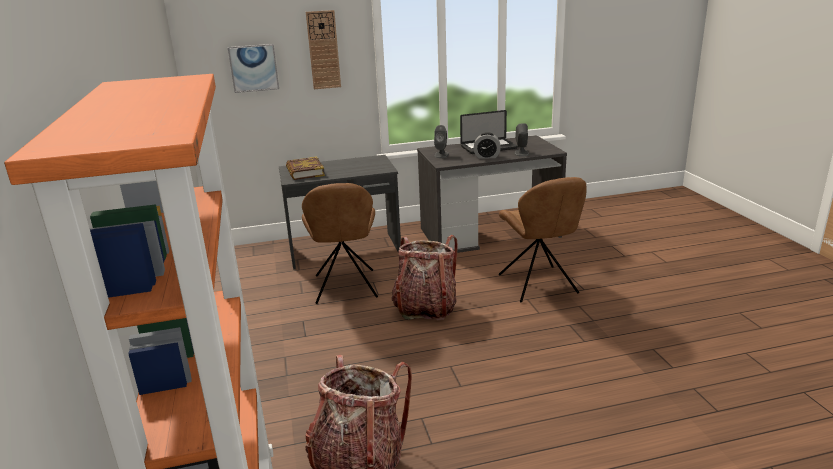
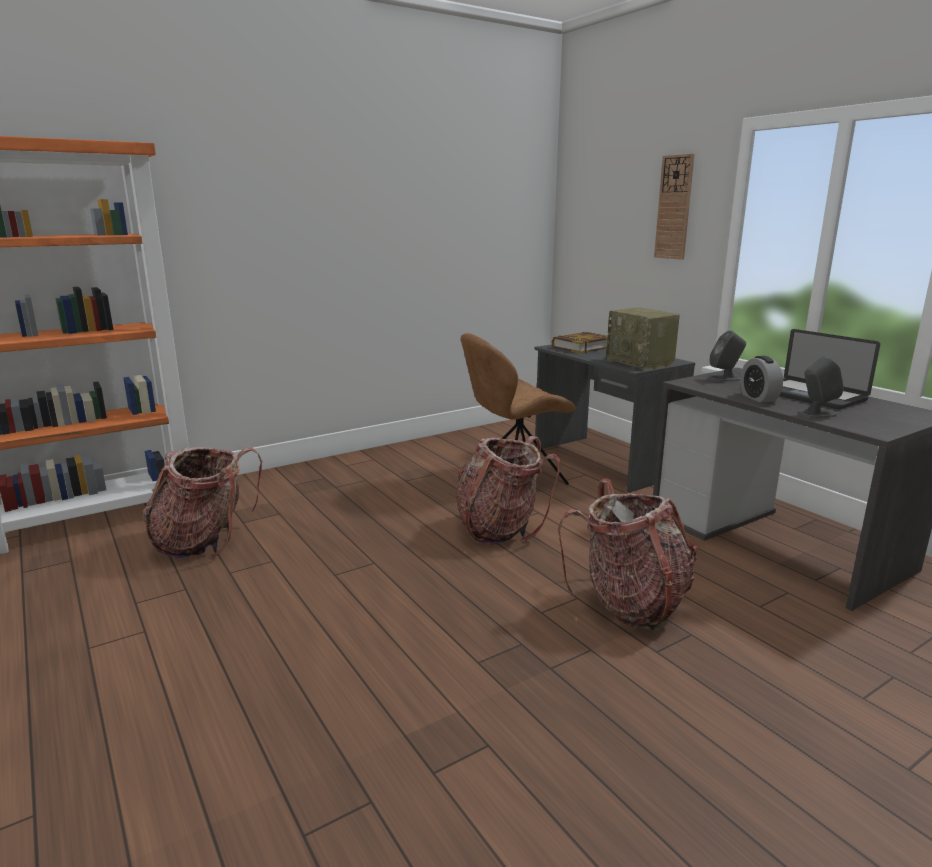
camera: 70 degrees right, 5 degrees down
picture [228,44,279,93] -> none
brown chair [499,177,587,303] -> backpack [558,478,698,630]
none -> radio [606,307,680,370]

